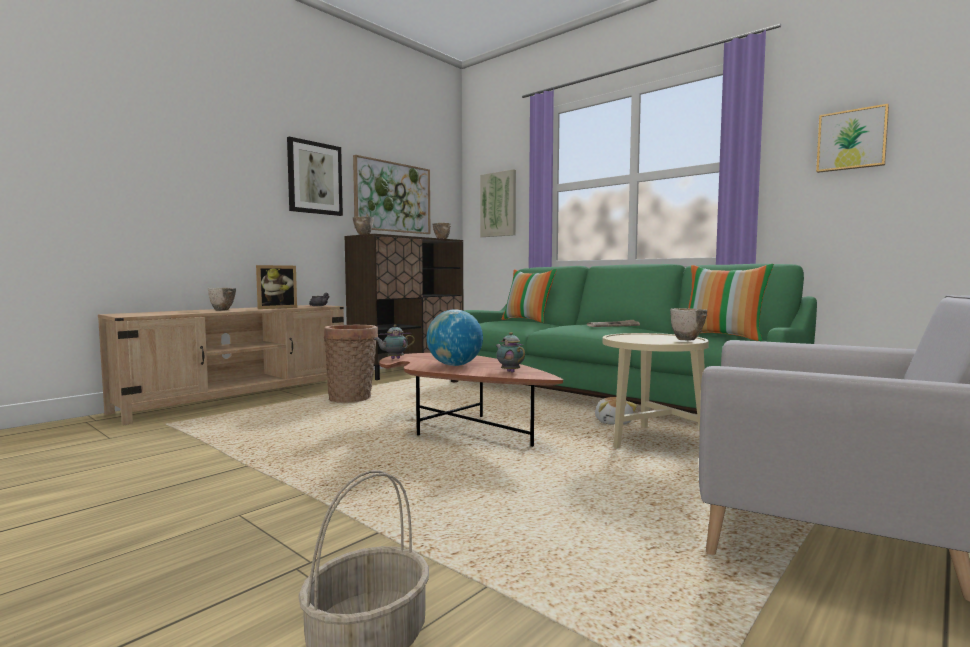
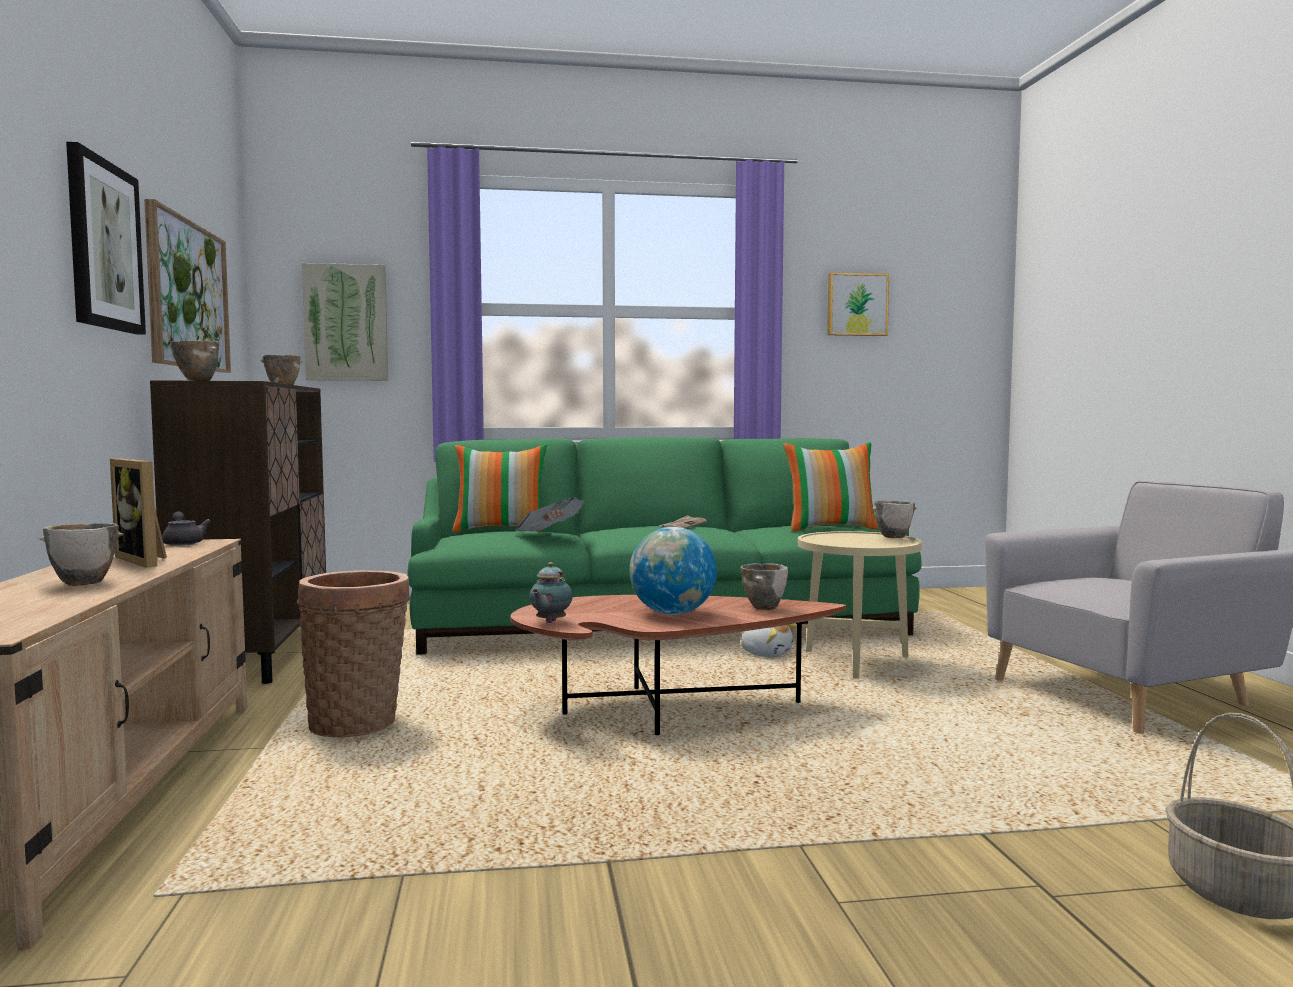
camera: 50 degrees left, 0 degrees up
picture frame [256,265,297,309] -> picture frame turned 135 degrees clockwise [110,458,167,568]
teapot [496,332,525,373] -> bowl [740,563,788,610]
none -> newspaper [516,498,584,532]

